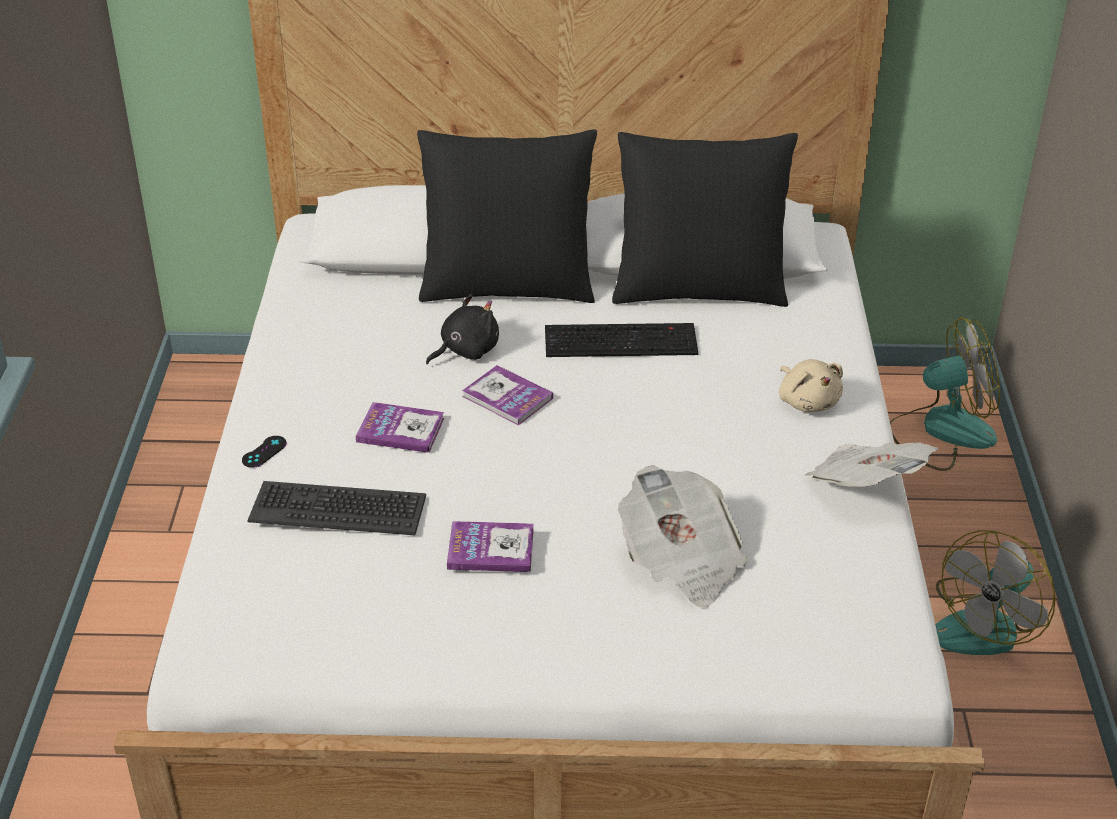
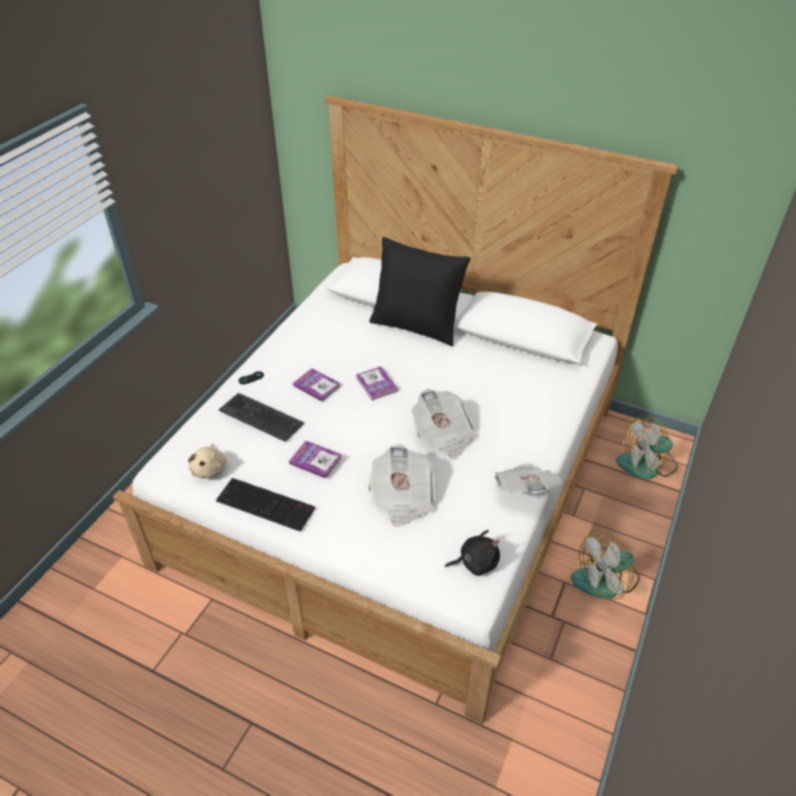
camera: 25 degrees right, 5 degrees up
black plush toy [426,294,499,364] -> black plush toy moved to [445,530,500,576]
keyboard [545,323,698,357] -> keyboard moved to [216,478,315,532]
black pillow [612,132,798,307] -> none
beige plush toy [779,359,843,412] -> beige plush toy moved to [188,444,227,479]
fan [890,317,1000,471] -> fan turned 150 degrees clockwise [616,415,678,479]
none -> newspaper [412,389,476,459]

